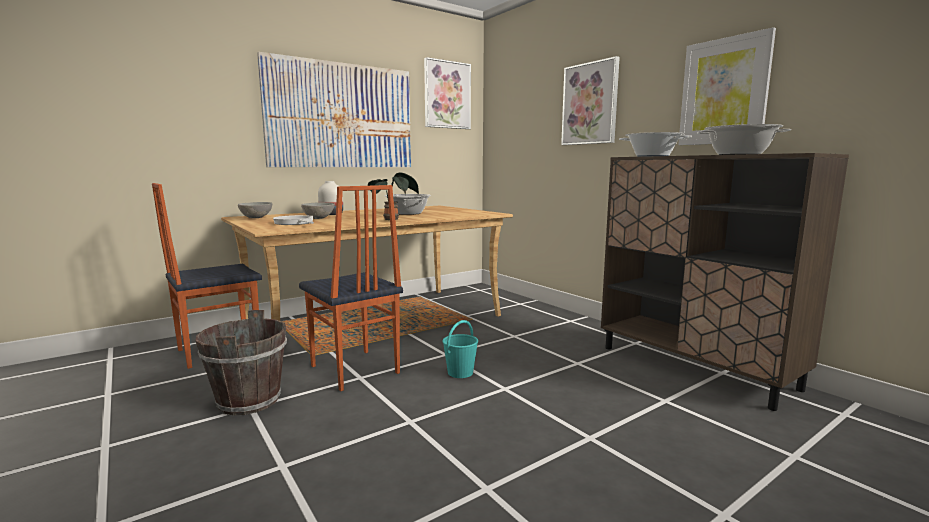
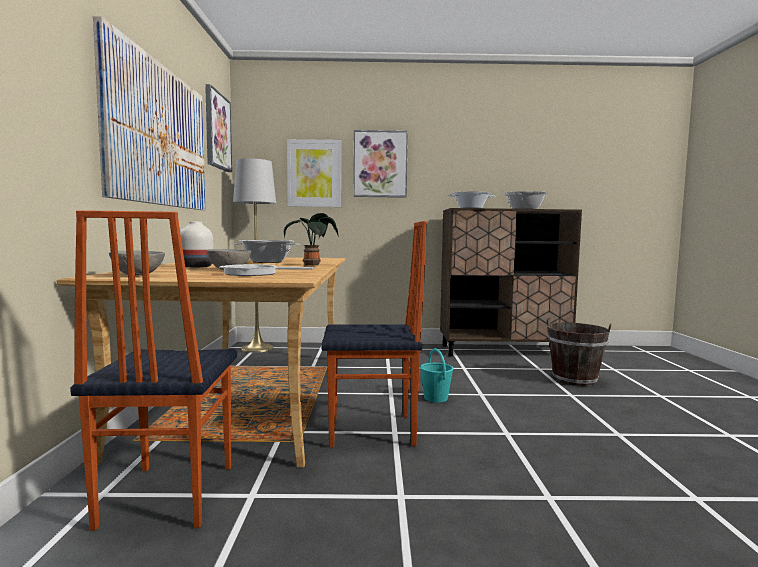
camera: 55 degrees left, 5 degrees down
brown bucket [195,310,287,415] -> brown bucket moved to [546,318,612,386]
picture [678,27,776,145] -> picture moved to [287,139,341,207]
none -> grey floor lamp [233,158,276,353]

